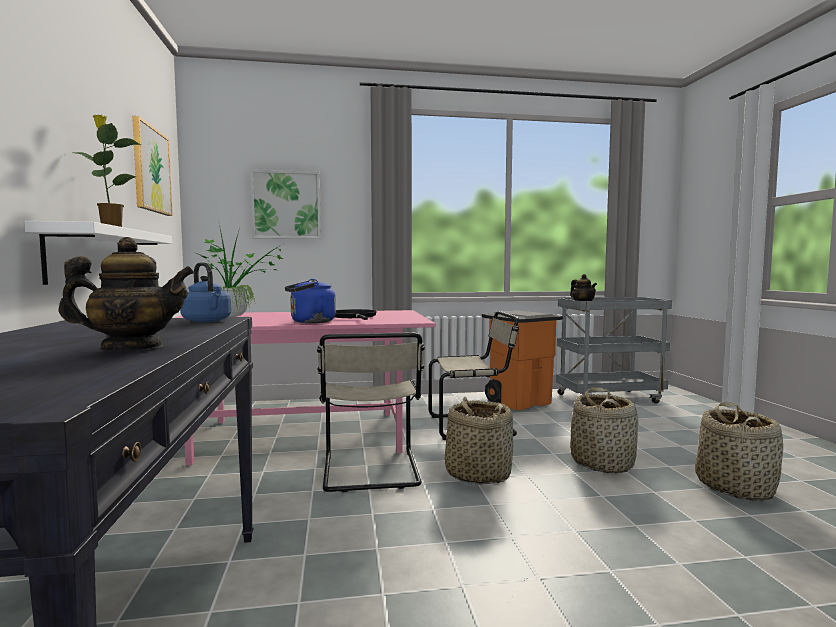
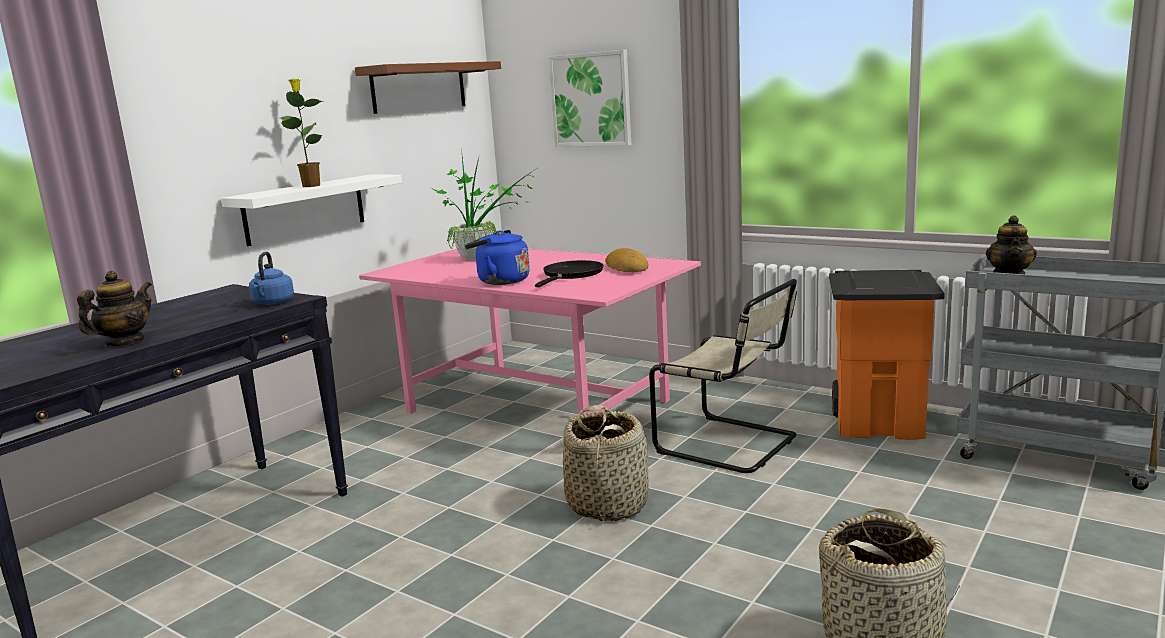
camera: 45 degrees right, 10 degrees up
teapot [58,237,194,350] -> teapot turned 90 degrees counterclockwise [77,271,152,347]
picture [132,116,173,216] -> brown shelf [355,61,501,114]
beige chair [317,332,425,492] -> none
basket [570,387,639,473] -> none
none -> bread [605,248,648,272]

